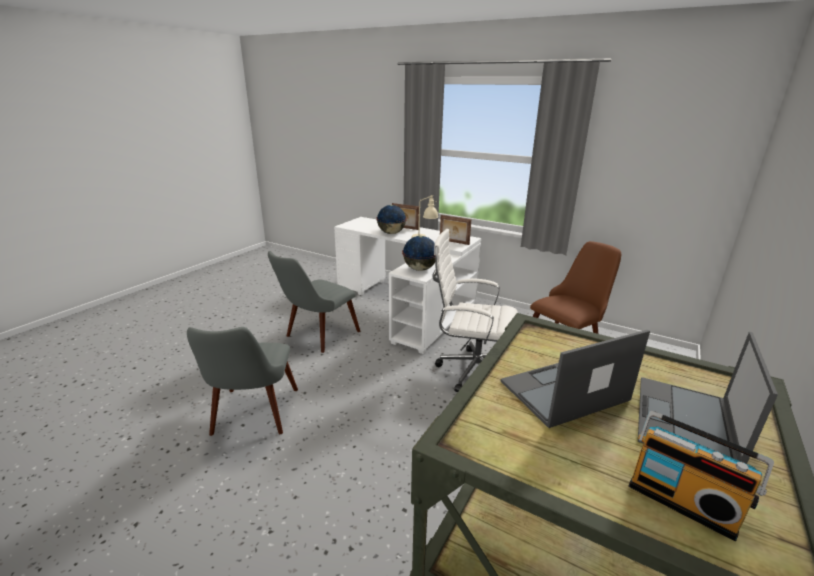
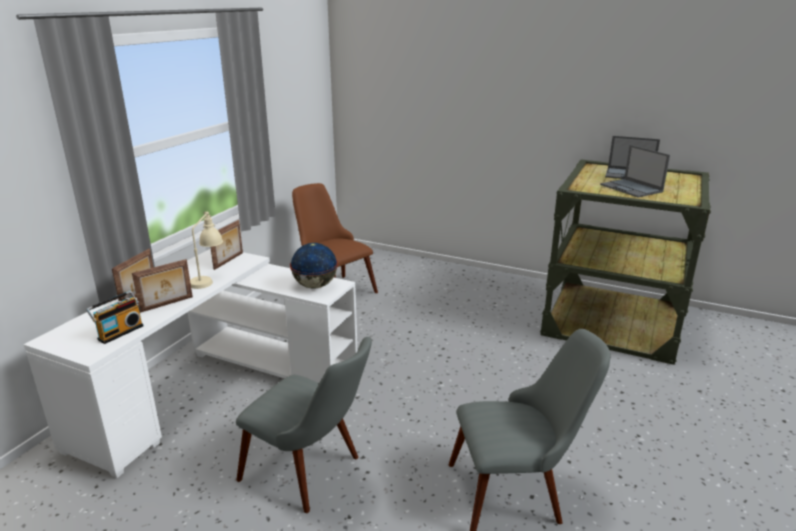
camera: 95 degrees left, 0 degrees up
globe [376,205,406,234] -> picture frame [132,259,193,313]
white office chair [432,229,518,392] -> none
radio [629,411,774,541] -> radio moved to [86,291,143,344]

